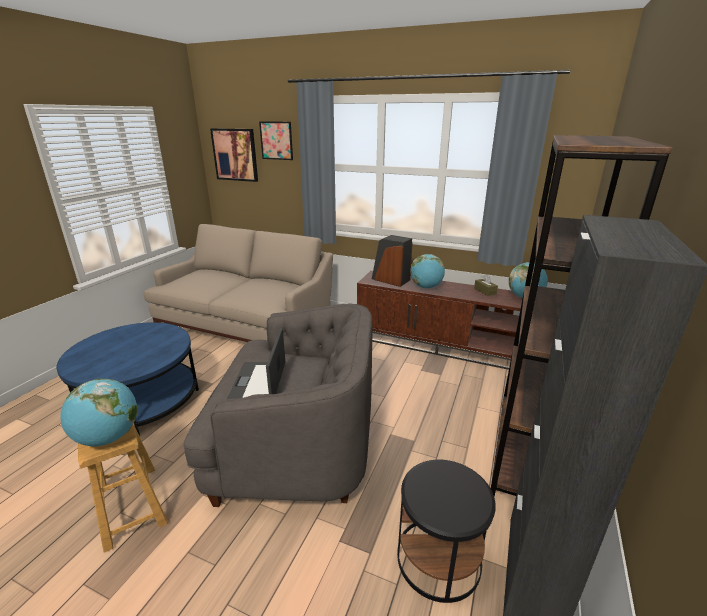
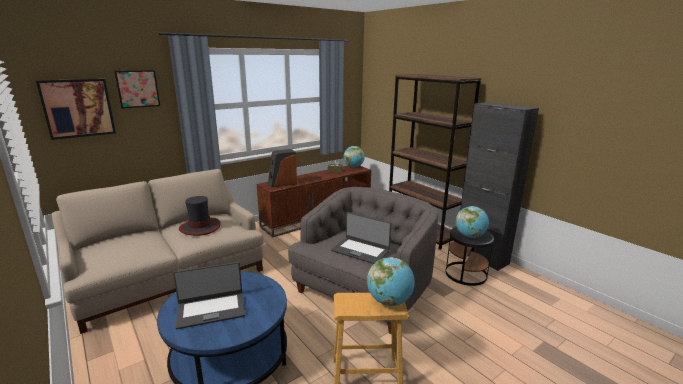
camera: 60 degrees left, 5 degrees down
globe [410,254,445,288] -> globe moved to [456,206,489,238]
none -> laptop [173,262,245,329]
none -> hat [179,196,221,236]

